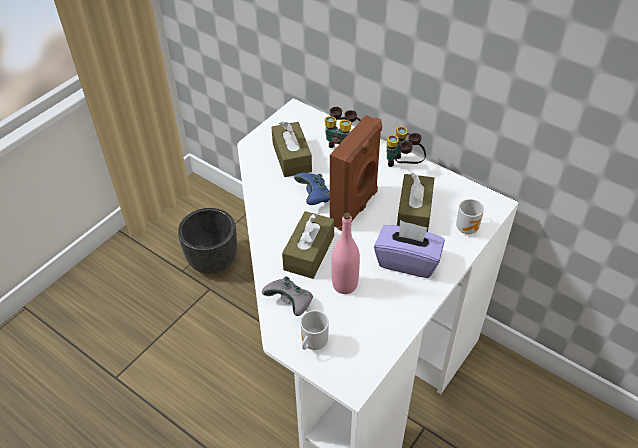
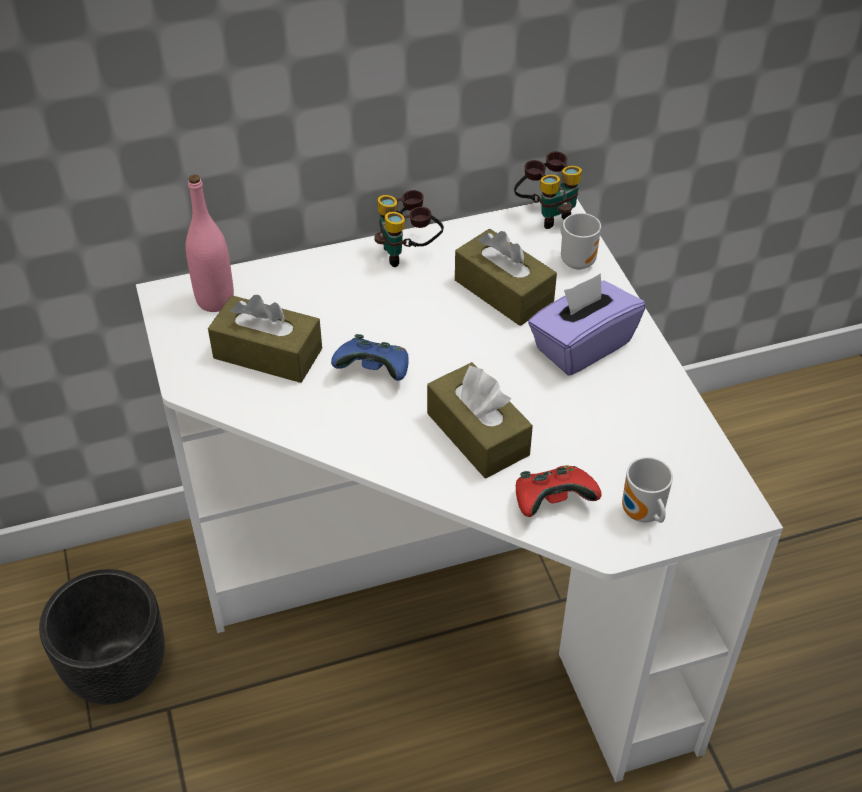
camera: 55 degrees left, 0 degrees up
grey game controller [262,276,313,316] -> red game controller [516,465,602,517]
binoculars [325,107,361,148] -> binoculars moved to [514,151,582,229]
brown speaker [330,115,382,231] -> none
pink bottle [332,213,360,294] -> pink bottle moved to [186,175,234,312]

